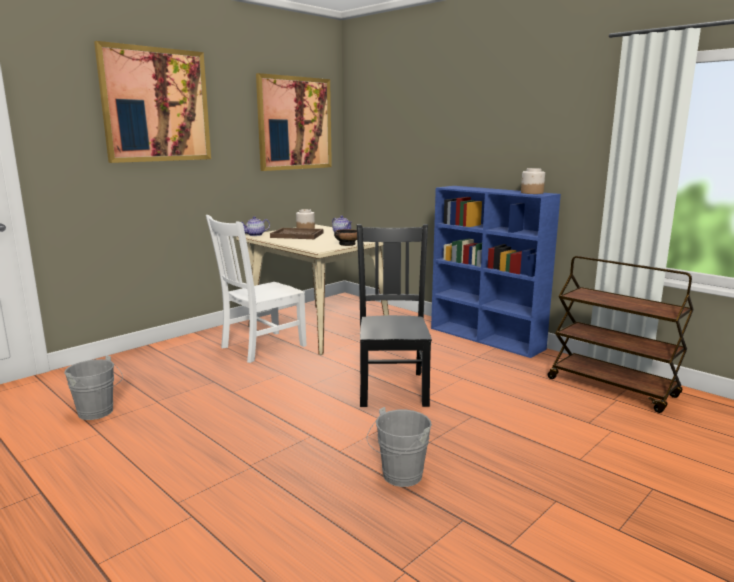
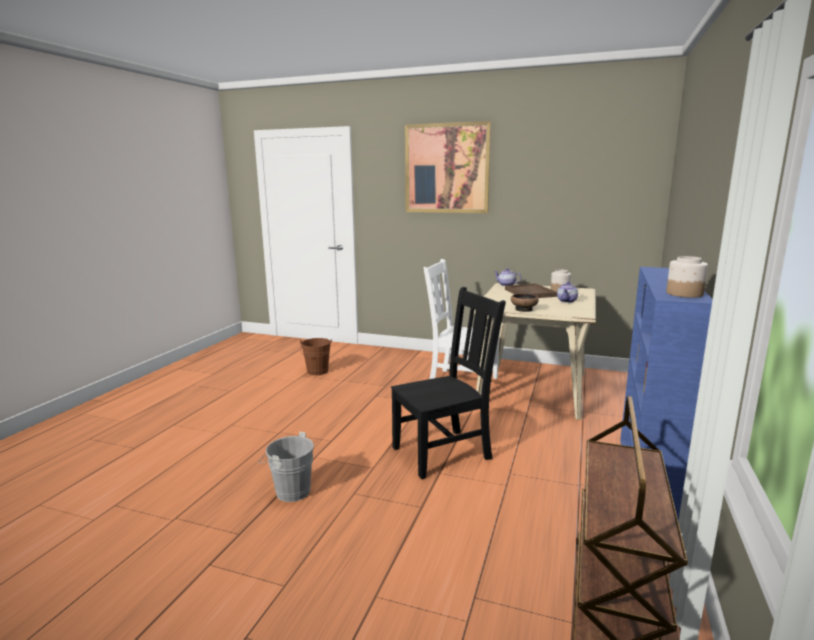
camera: 65 degrees right, 0 degrees up
grey bucket [64,355,123,420] -> brown bucket [300,338,332,375]
picture [256,73,332,171] -> none

